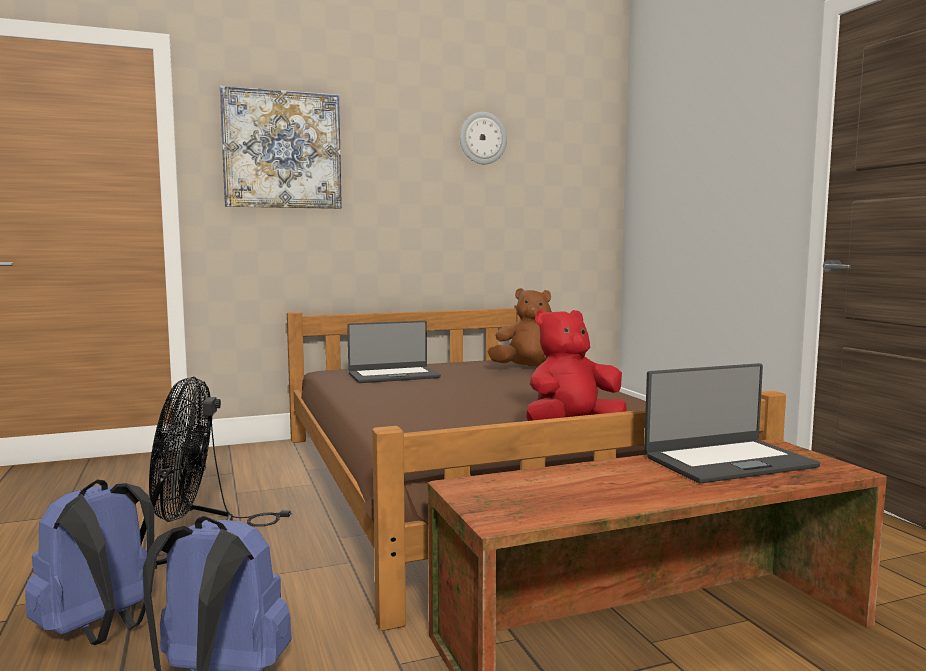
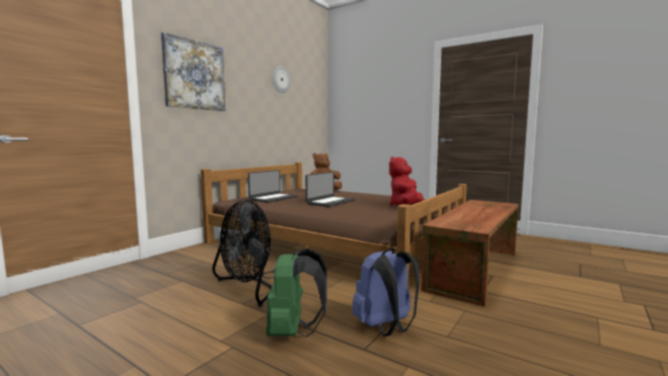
camera: 35 degrees left, 0 degrees up
blue backpack [25,480,154,645] -> green backpack [266,248,327,337]
laptop [644,363,820,484] -> laptop moved to [306,172,355,207]

